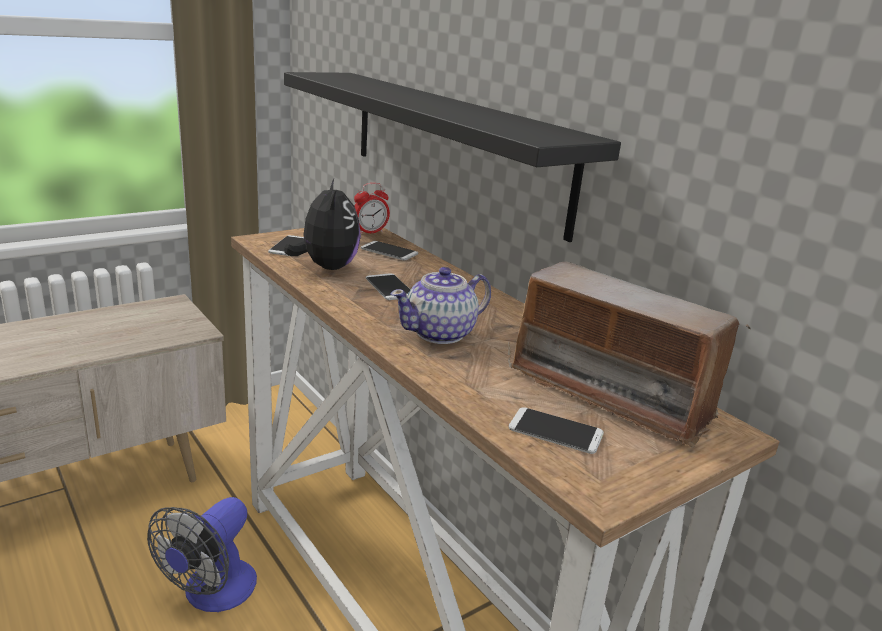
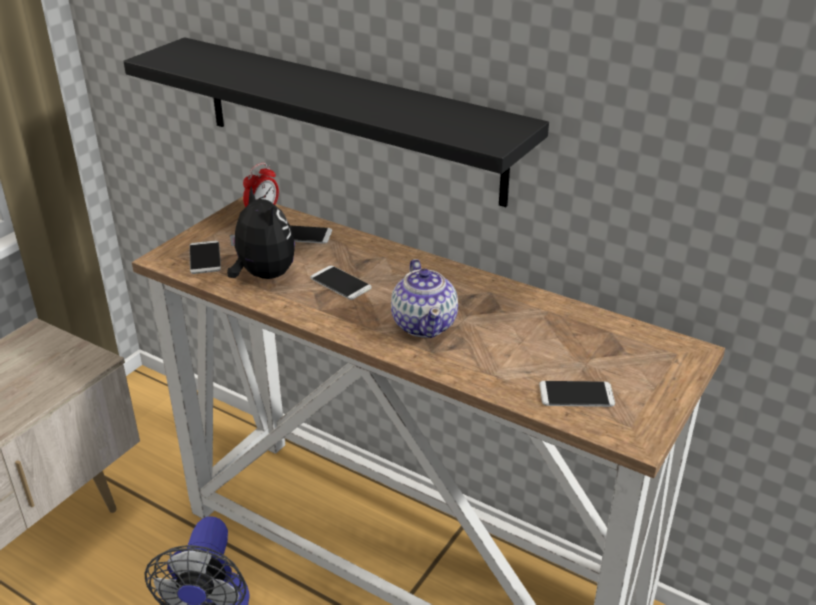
camera: 20 degrees left, 10 degrees up
teapot [391,267,491,344] -> teapot turned 45 degrees counterclockwise [391,259,458,338]
radio [508,261,750,448] -> none

